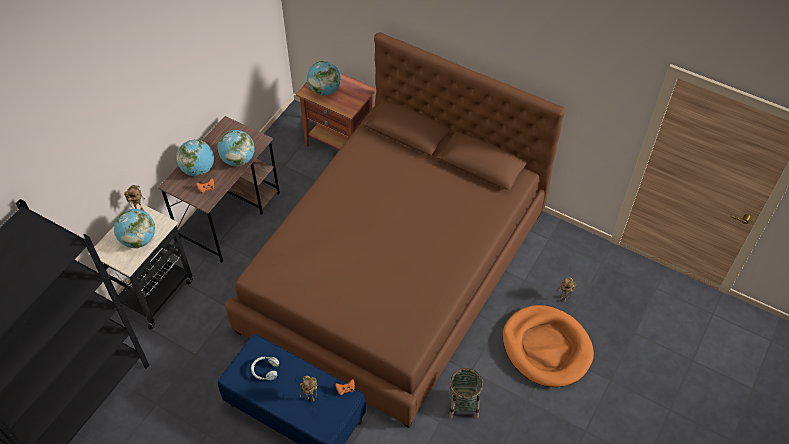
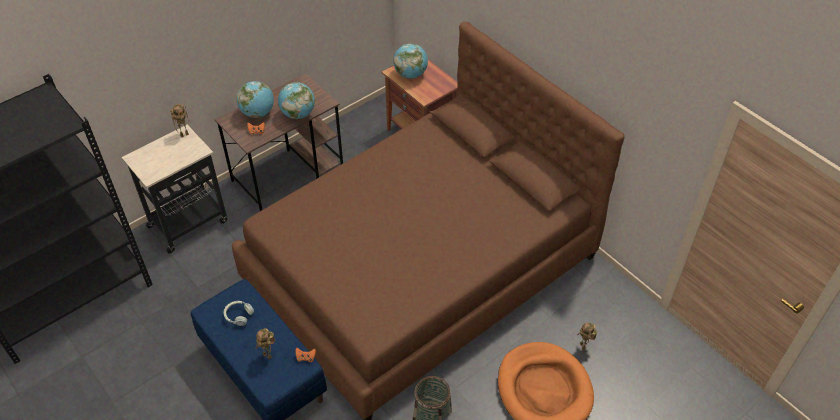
camera: 20 degrees right, 5 degrees down
globe [114,209,155,248] -> none

